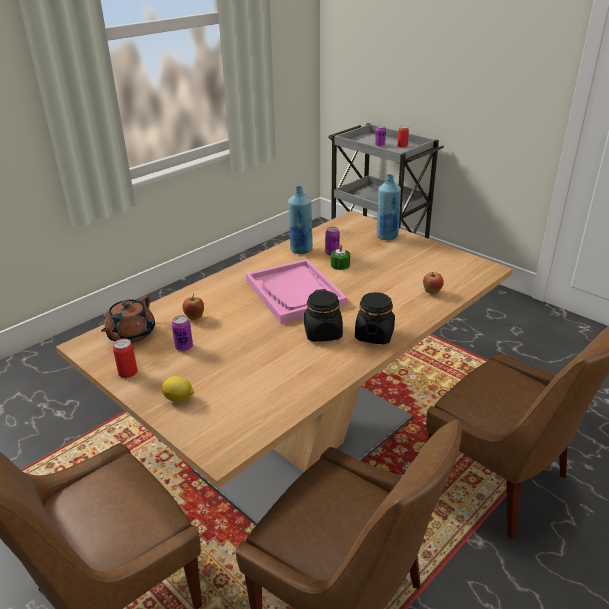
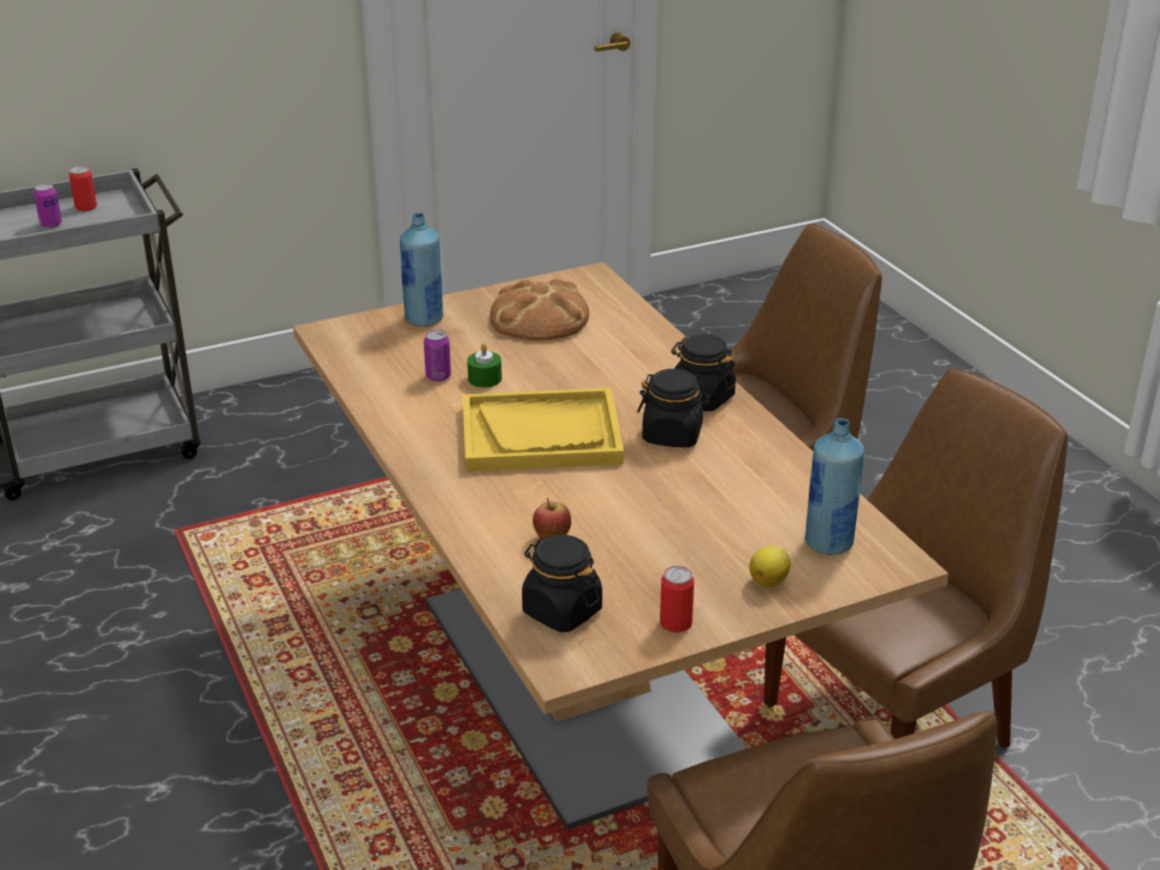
camera: 70 degrees left, 0 degrees up
brown teapot [101,295,155,343] -> black jar [522,535,602,632]
can [172,315,193,351] -> none
pink tray [246,259,347,323] -> yellow tray [463,388,624,472]
blue bottle [288,186,313,254] -> blue bottle moved to [805,418,864,555]
apple [423,272,444,294] -> none
none -> bread [490,278,589,340]

